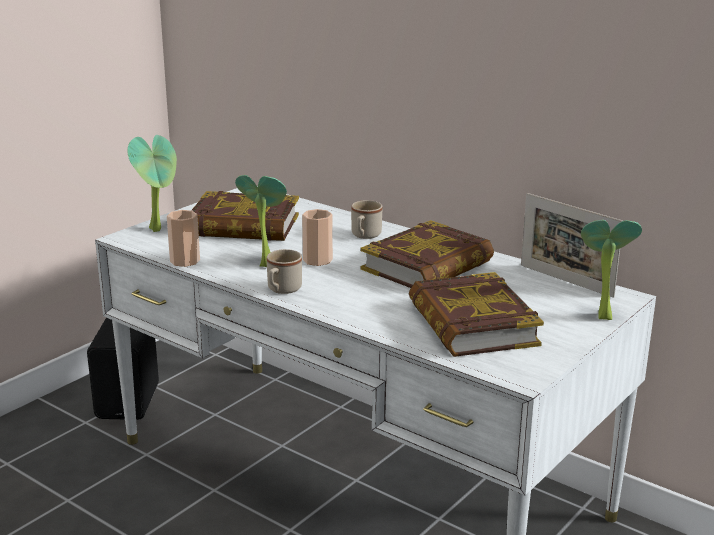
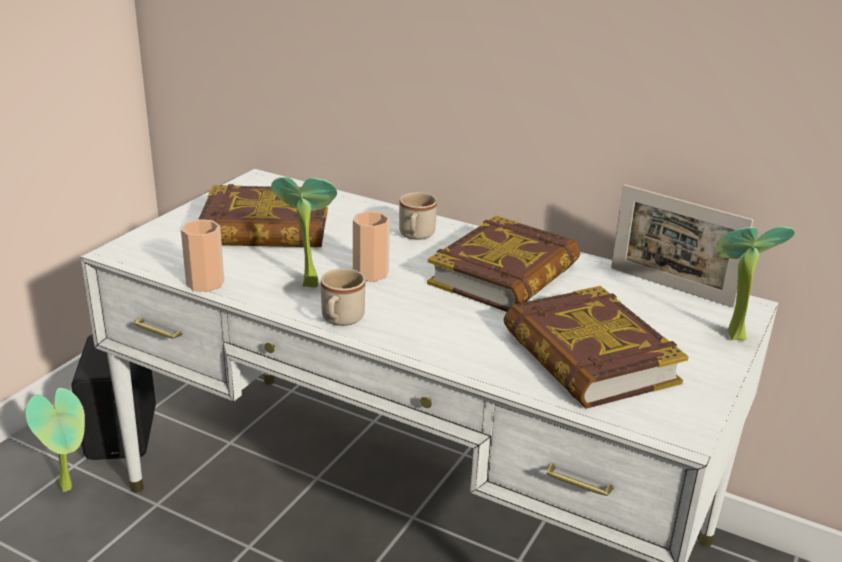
camera: 10 degrees left, 5 degrees up
potted plant [127,135,177,232] -> potted plant moved to [25,388,85,492]

